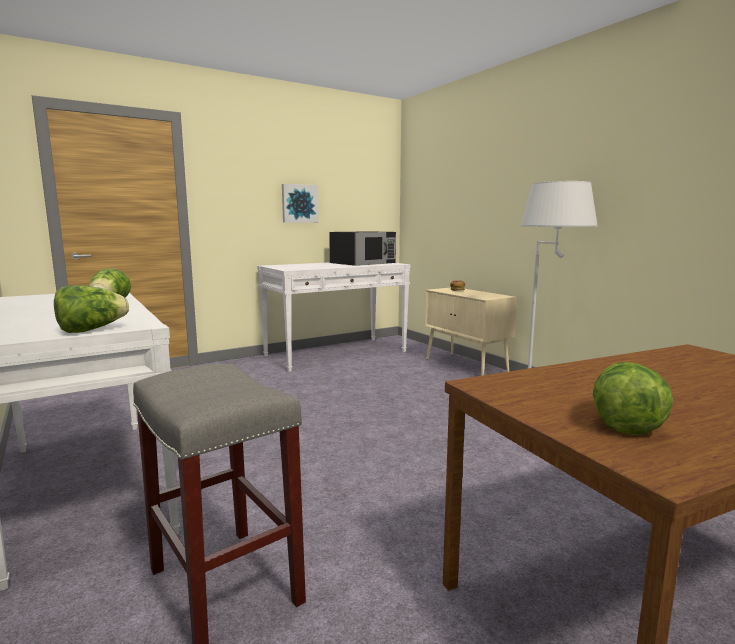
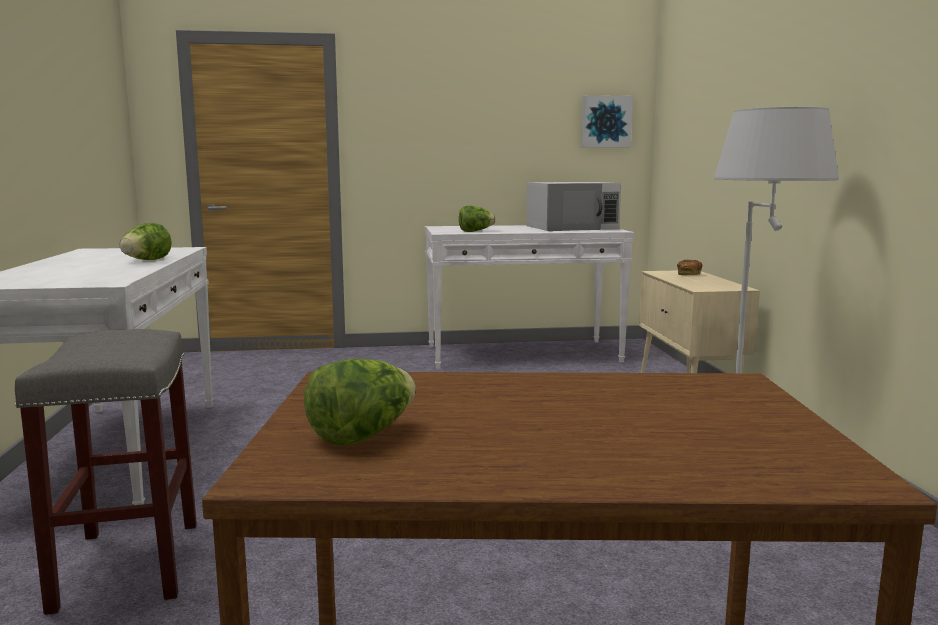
camera: 25 degrees right, 0 degrees up
lettuce [54,285,129,333] -> lettuce moved to [459,206,496,232]
picture [282,184,318,223] -> picture moved to [581,95,633,148]
black microwave [329,231,396,266] -> white microwave [526,182,621,231]

